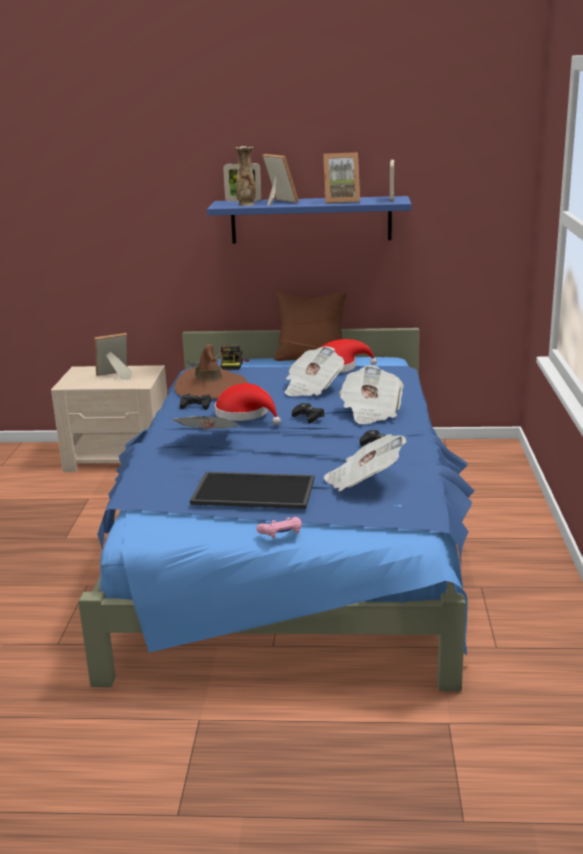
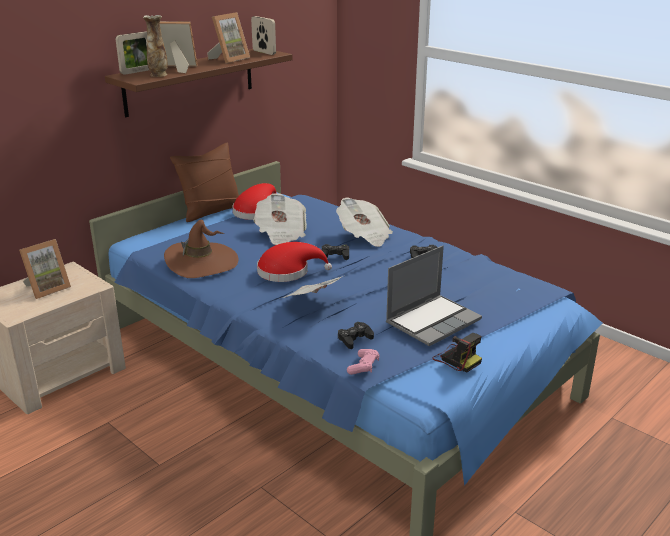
camera: 50 degrees left, 5 degrees up
picture frame [95,333,132,380] -> picture frame turned 150 degrees counterclockwise [19,239,71,299]
black game controller [180,394,211,410] -> black game controller moved to [338,322,374,349]
tray [190,472,315,509] -> laptop [386,246,482,346]
blue shelf [207,196,412,244] -> brown shelf [105,49,293,117]
camera [220,345,249,370] -> camera moved to [432,333,482,373]
pink game controller [256,517,302,539] -> pink game controller moved to [347,349,379,375]
newspaper [324,434,407,491] -> none

